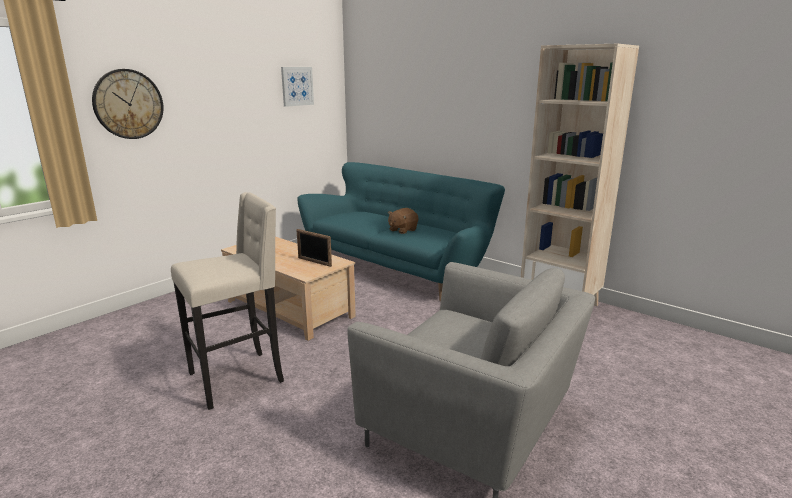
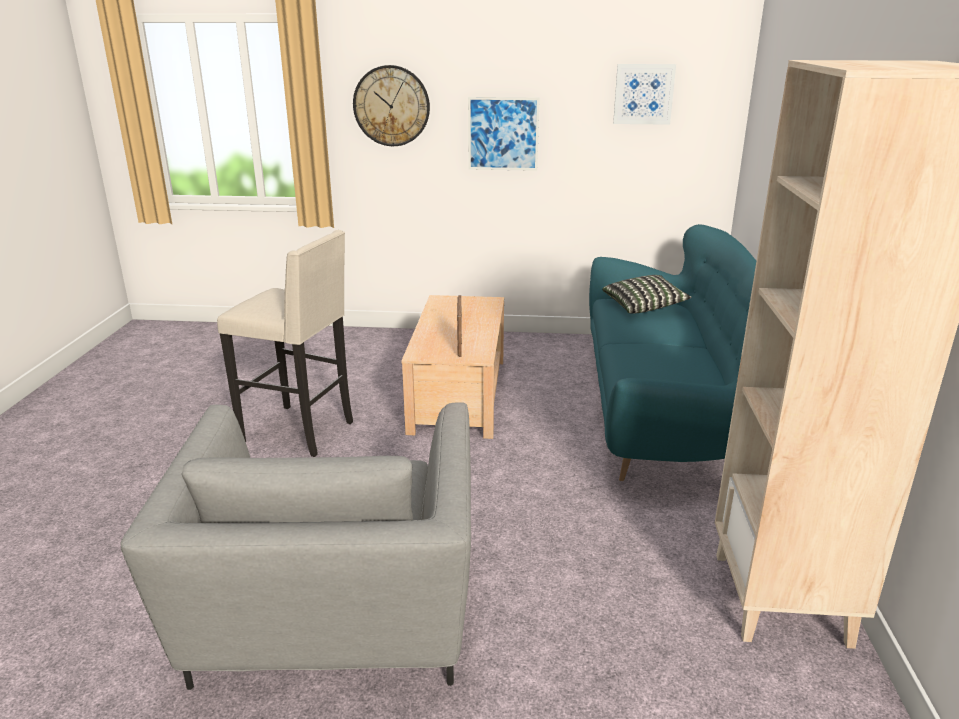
camera: 55 degrees right, 5 degrees up
brown plush toy [388,208,418,234] -> none
none -> picture [468,97,540,171]
none -> pillow [602,275,691,314]

